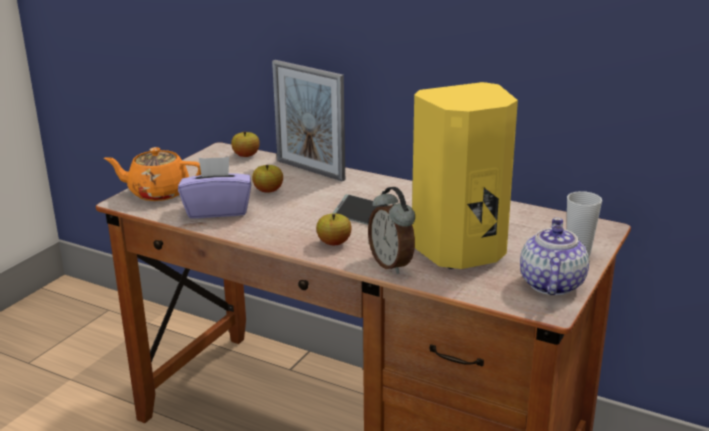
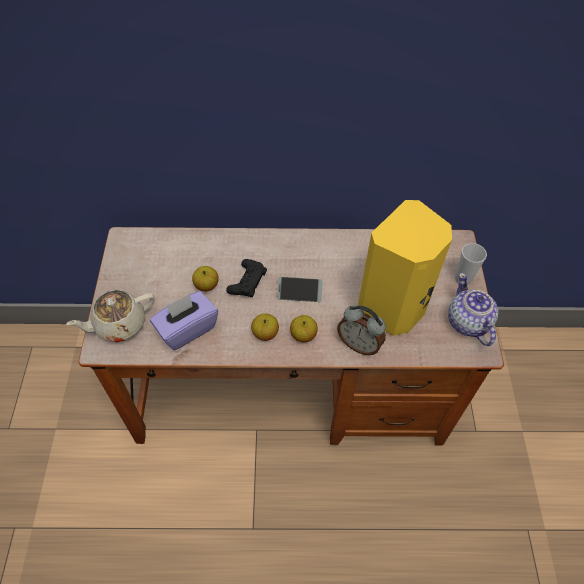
camera: 30 degrees left, 30 degrees up
orange teapot [104,147,201,201] -> beige teapot [66,290,155,342]
apple [231,132,260,157] -> apple moved to [251,313,279,341]
picture frame [272,60,345,181] -> none
none -> black game controller [226,259,267,297]

